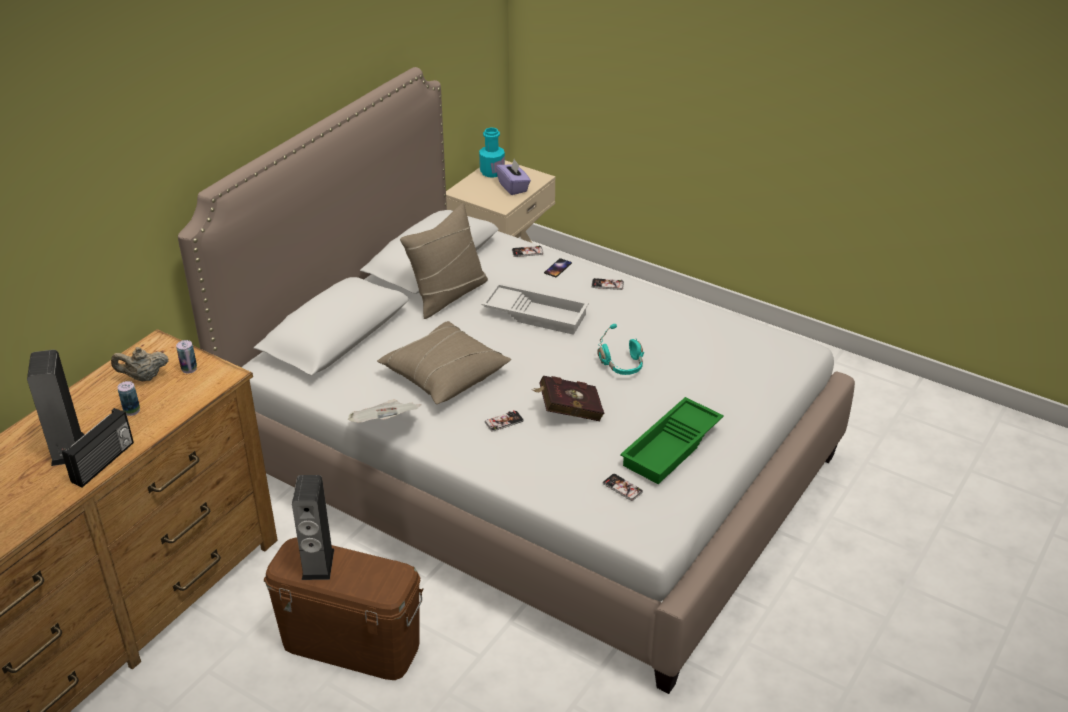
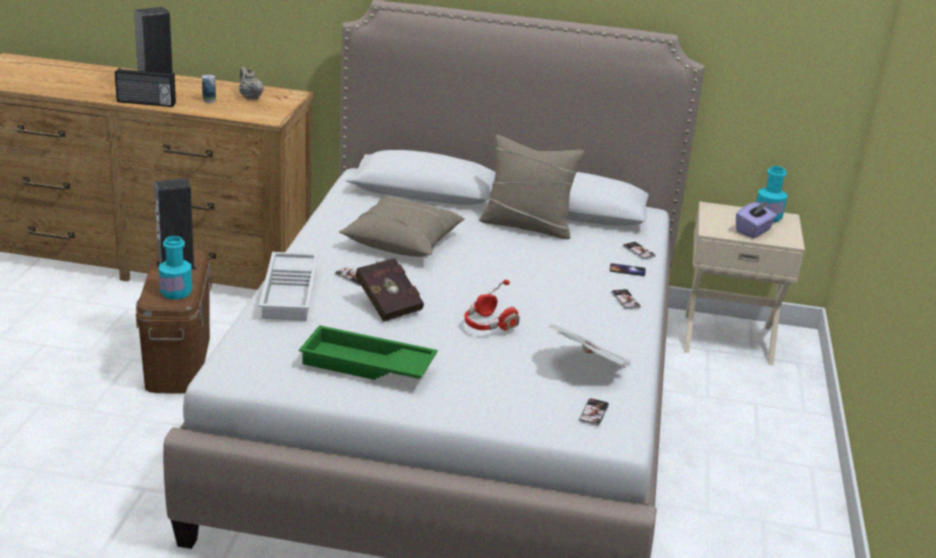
camera: 65 degrees right, 10 degrees down
can [176,340,197,374] -> none
newspaper [348,400,421,423] -> newspaper moved to [549,325,631,366]
white tray [481,283,589,335] -> white tray moved to [259,252,318,321]
turquoise headphones [597,324,644,375] -> red headphones [464,280,520,331]
phone [603,474,643,501] -> phone moved to [579,398,609,426]
none -> turquoise bottle [159,236,192,300]

